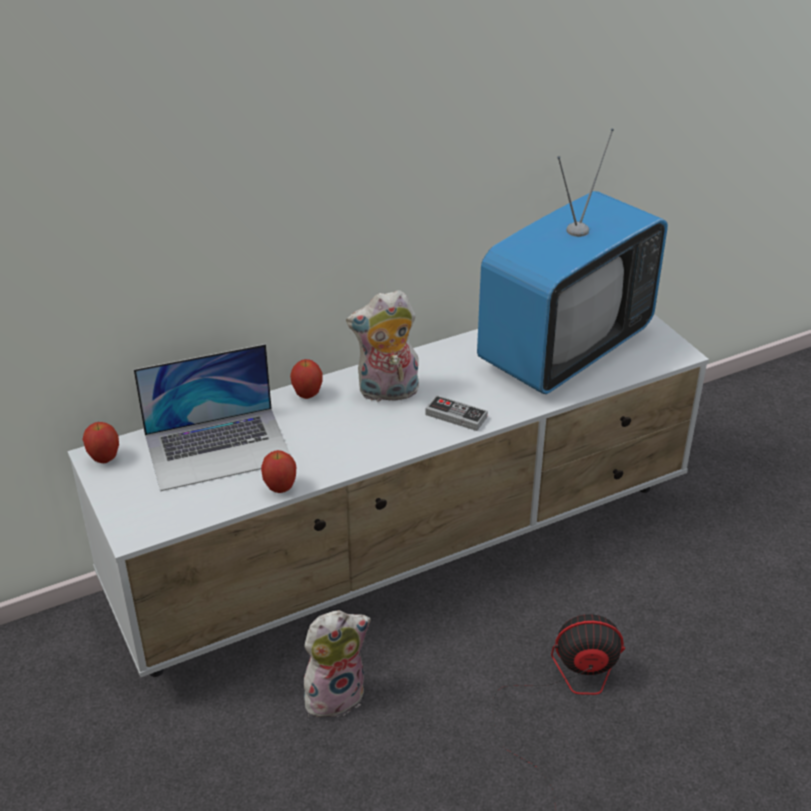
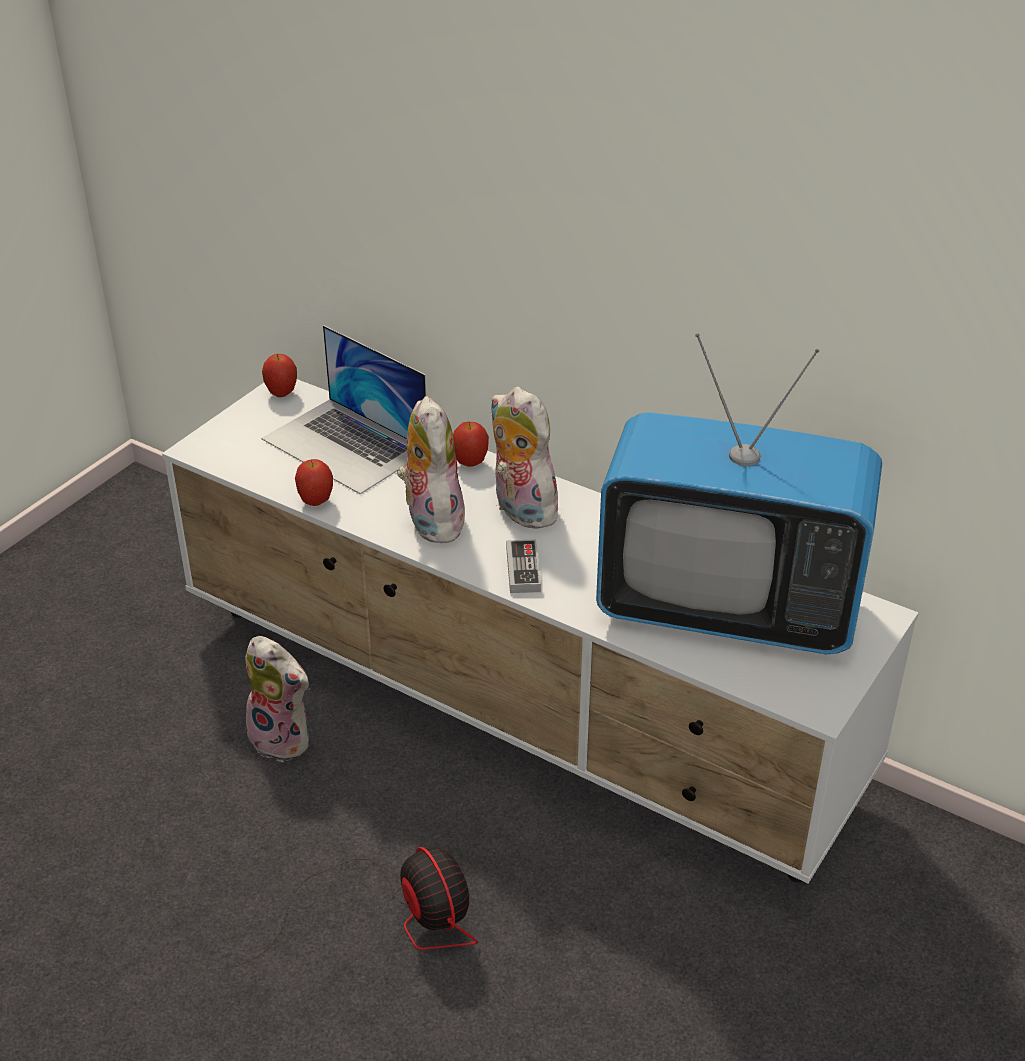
camera: 60 degrees right, 0 degrees up
none -> plush toy [397,396,465,543]

